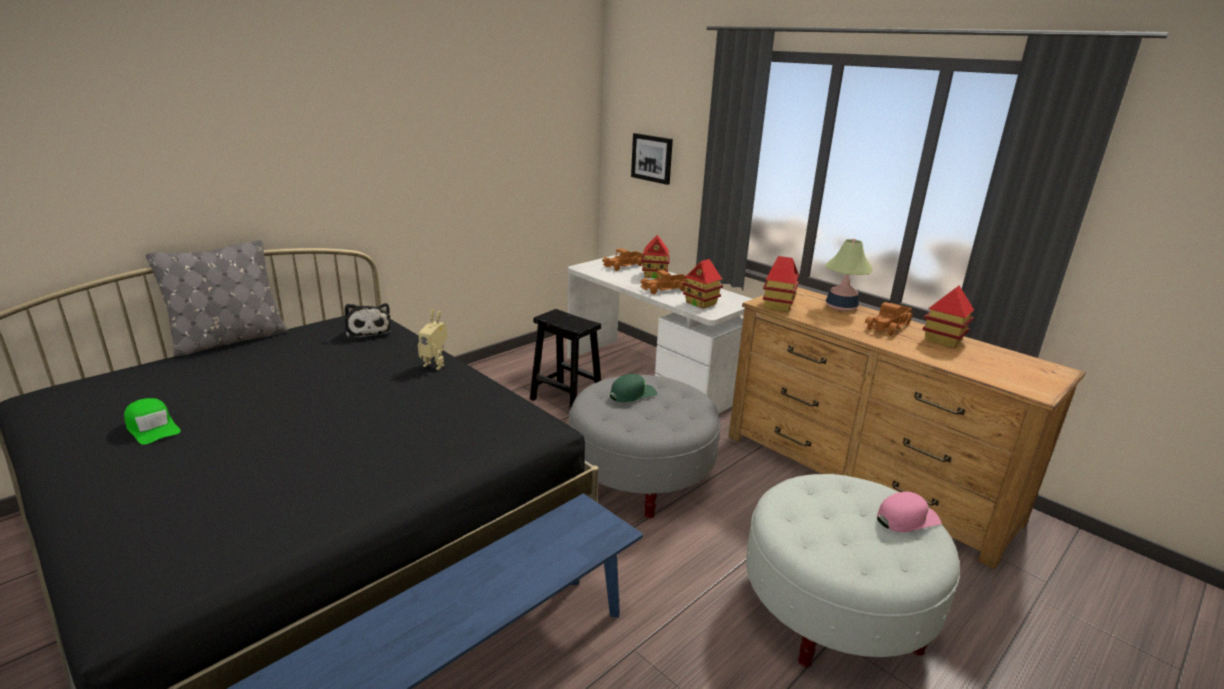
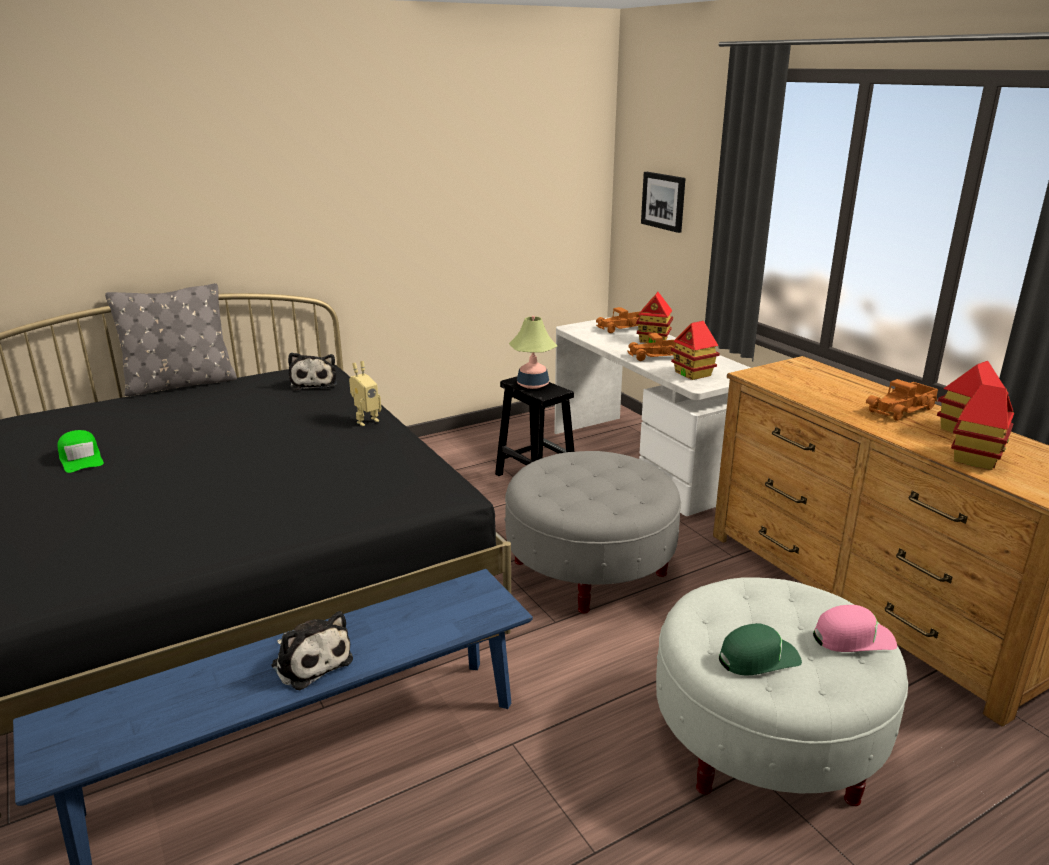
camera: 15 degrees right, 0 degrees up
toy robot [418,310,447,370] -> toy robot turned 75 degrees counterclockwise [349,361,381,426]
green cap [610,374,657,402] -> green cap moved to [719,623,802,675]
toy house [763,256,799,312] -> toy house moved to [951,384,1014,470]
table lamp [825,238,873,311] -> table lamp moved to [509,316,557,389]
none -> plush toy [271,611,353,690]

